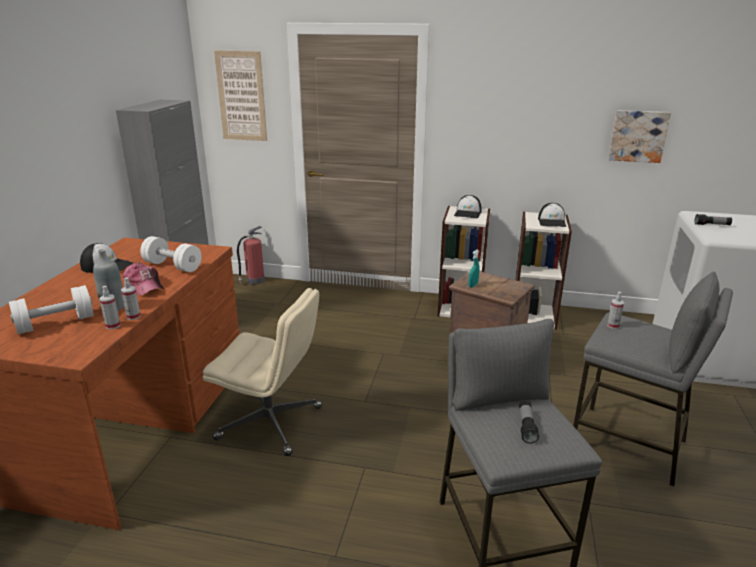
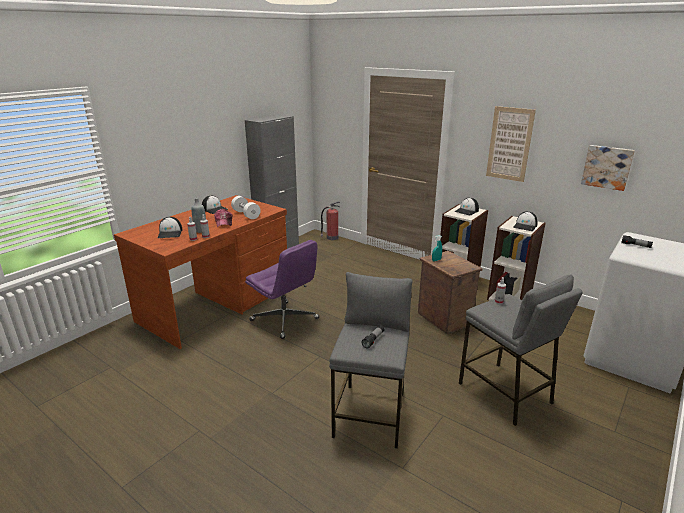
camera: 25 degrees right, 0 degrees up
white dumbbell [9,285,94,334] -> cap [158,217,183,238]
beige office chair [203,288,322,456] -> purple office chair [245,240,320,339]
picture [214,51,267,141] -> picture moved to [486,106,536,182]

